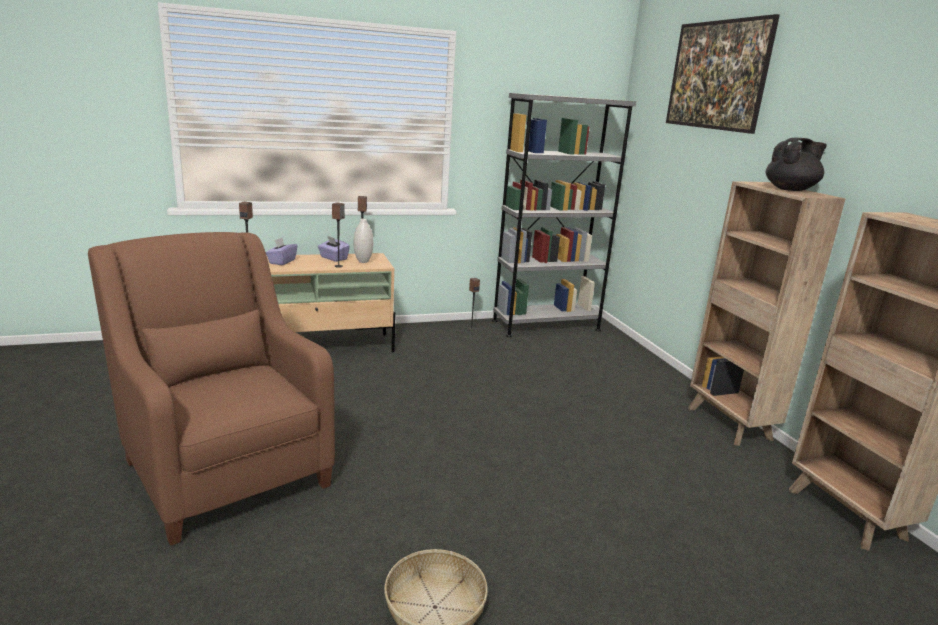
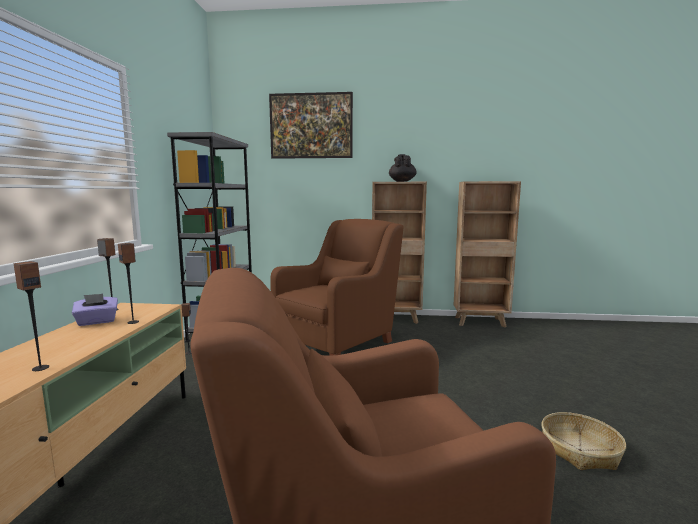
camera: 65 degrees left, 10 degrees down
purple tissue box [266,238,297,265] -> none
white vase [354,219,373,263] -> none
none -> brown armchair [270,219,404,356]

